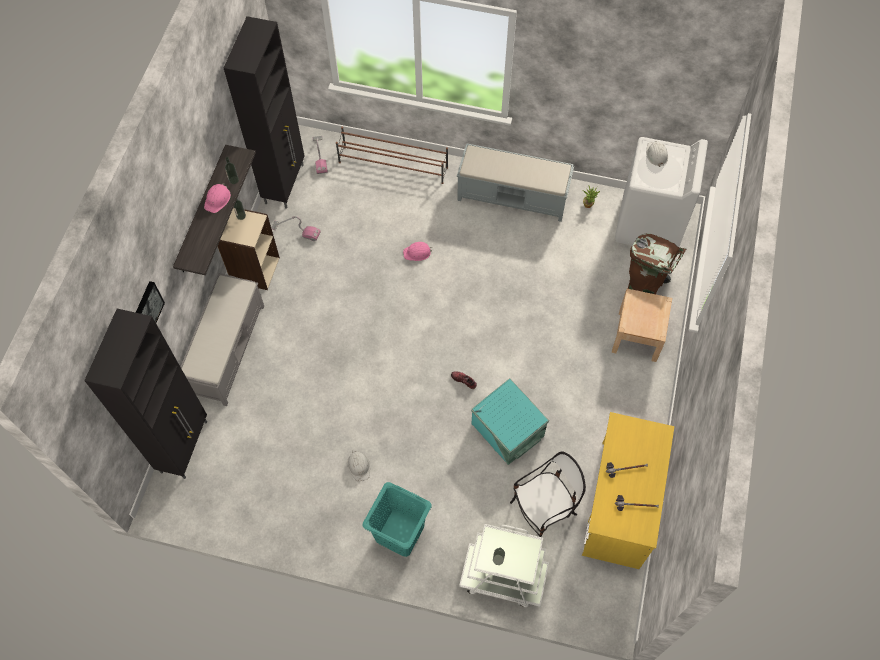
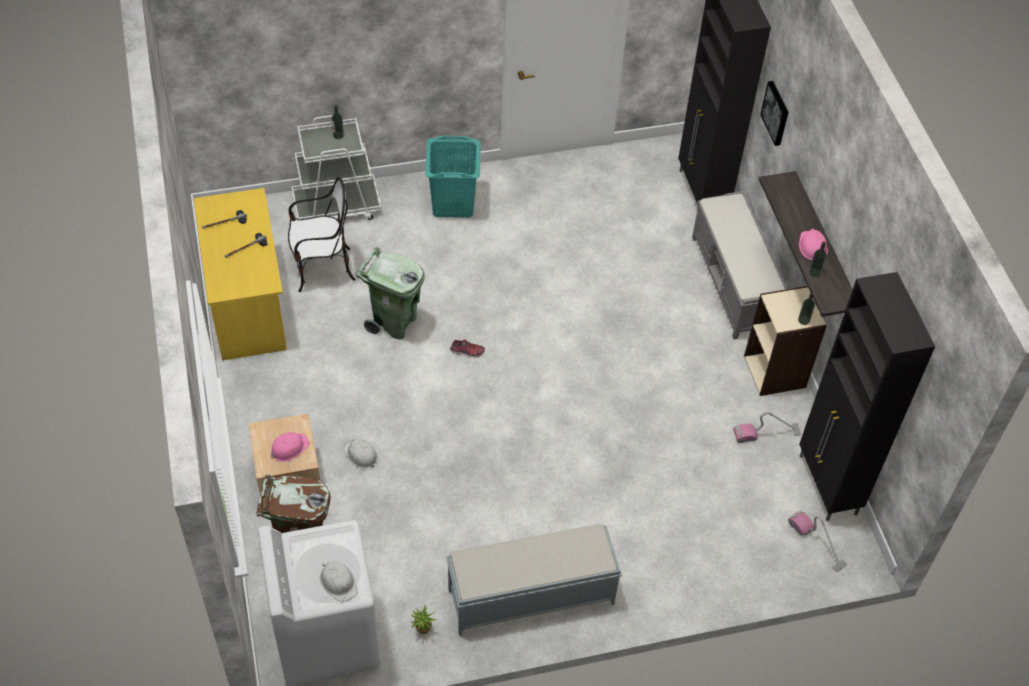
camera: 150 degrees right, 10 degrees down
brown shoe rack [336,127,448,184] -> none
white hard hat [347,450,370,482] -> white hard hat moved to [343,439,378,468]
pink hard hat [403,242,432,261] -> pink hard hat moved to [271,432,310,462]
turquoise storage box [471,378,549,465] -> green trash can [356,247,424,340]
chair [510,451,586,537] -> chair turned 135 degrees counterclockwise [288,177,356,292]

